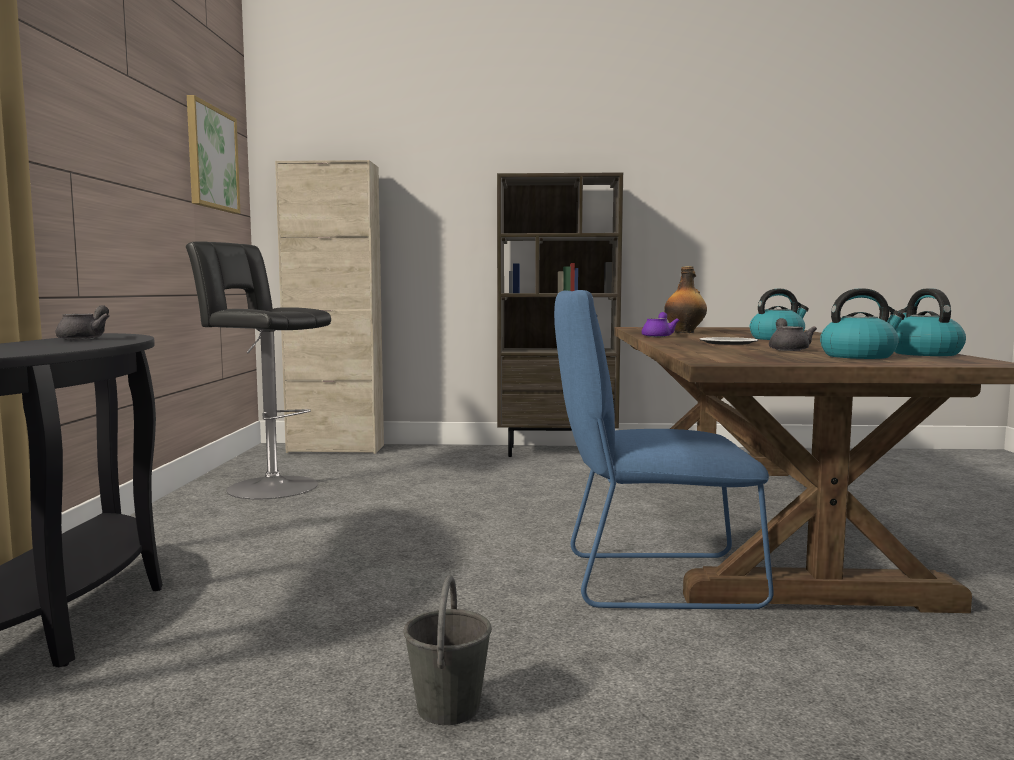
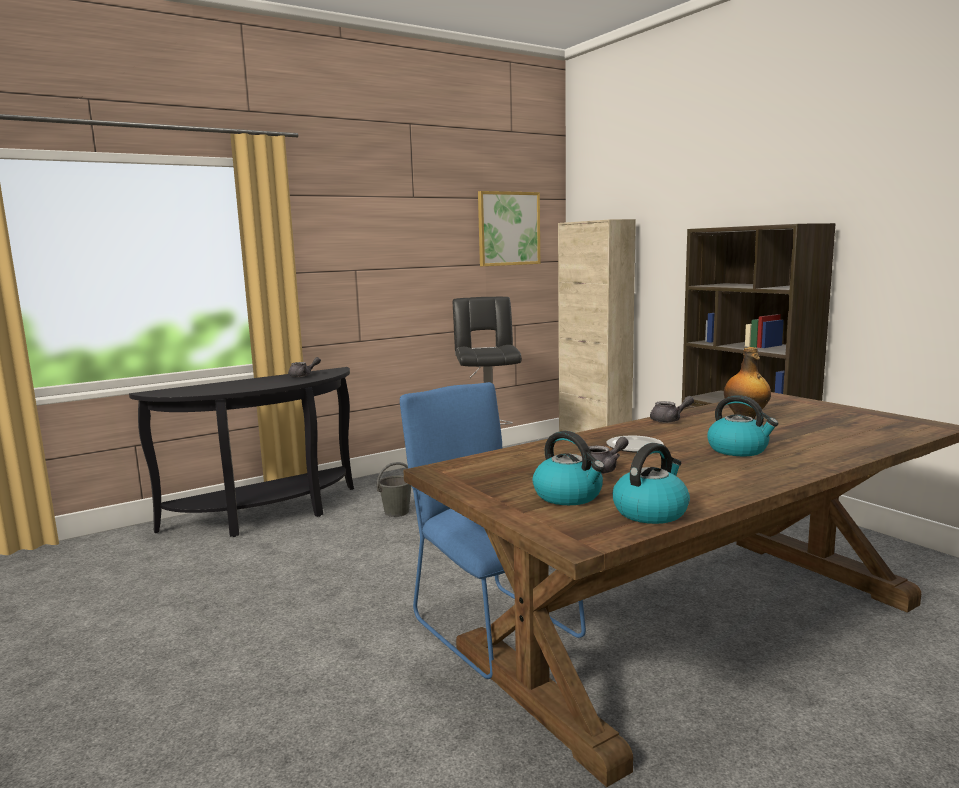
camera: 55 degrees right, 5 degrees up
grey bucket [403,576,492,725] -> grey bucket moved to [377,462,411,517]
purple teapot [642,312,679,337] -> grey teapot [650,396,694,423]

